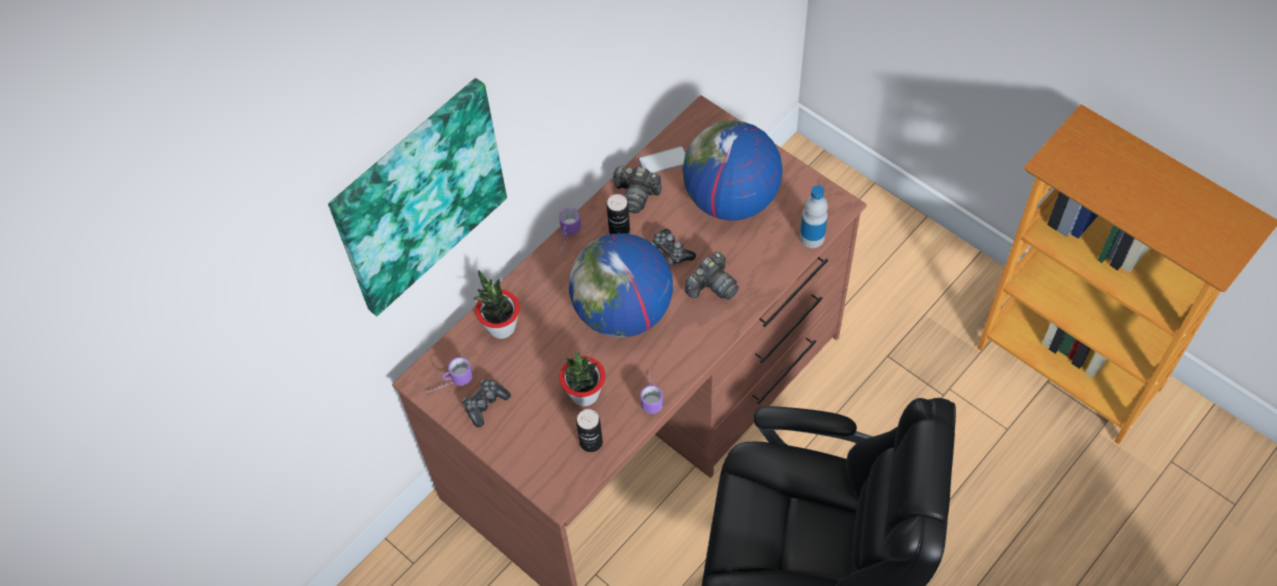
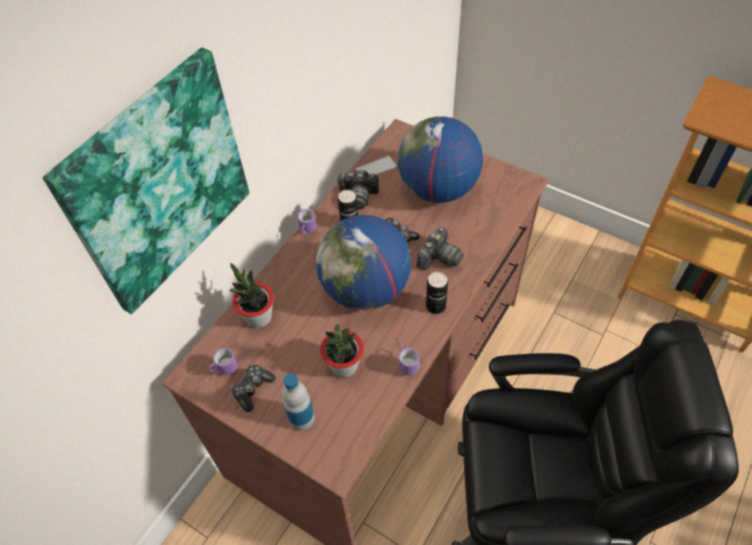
camera: 10 degrees left, 5 degrees down
can [576,409,603,452] -> can moved to [426,272,448,314]
bottle [800,185,828,248] -> bottle moved to [282,373,315,431]

